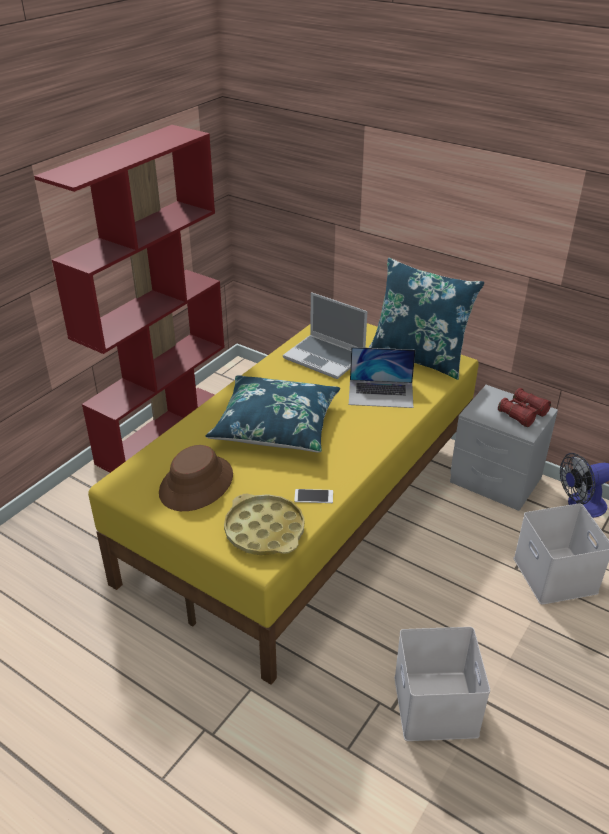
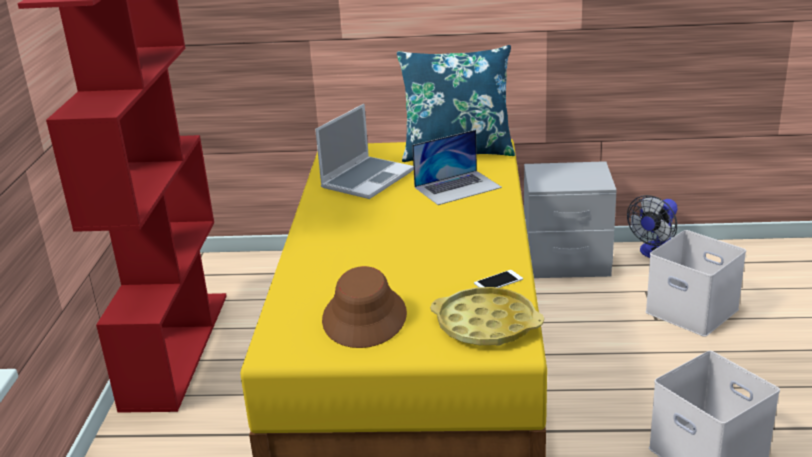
camera: 30 degrees left, 10 degrees down
blue pillow [205,375,340,452] -> none
laptop [283,292,368,379] -> laptop turned 60 degrees counterclockwise [315,104,414,199]
red binoculars [498,388,551,427] -> none

